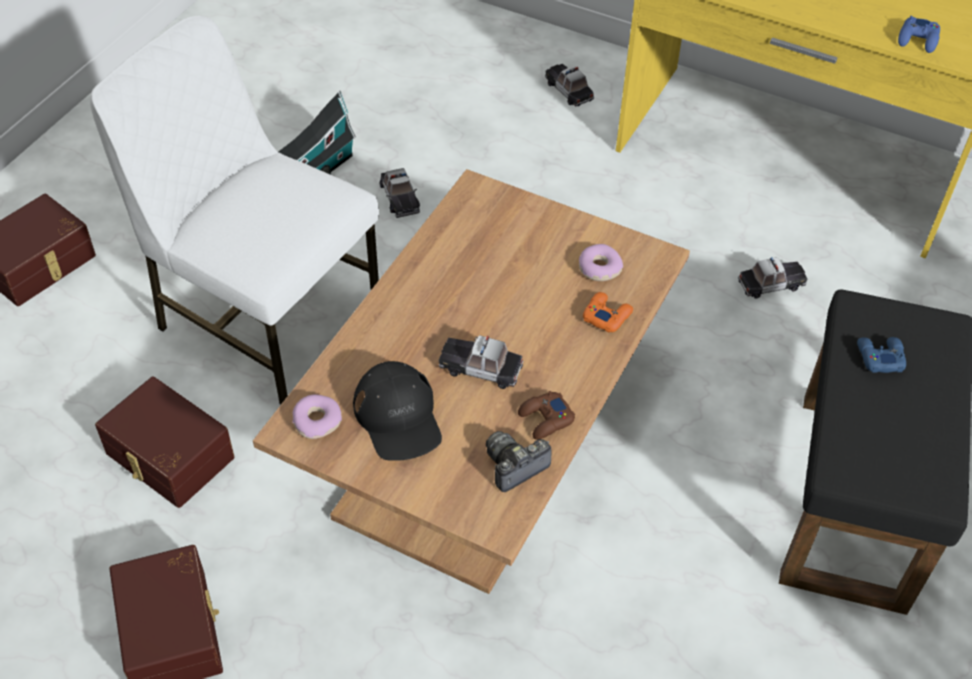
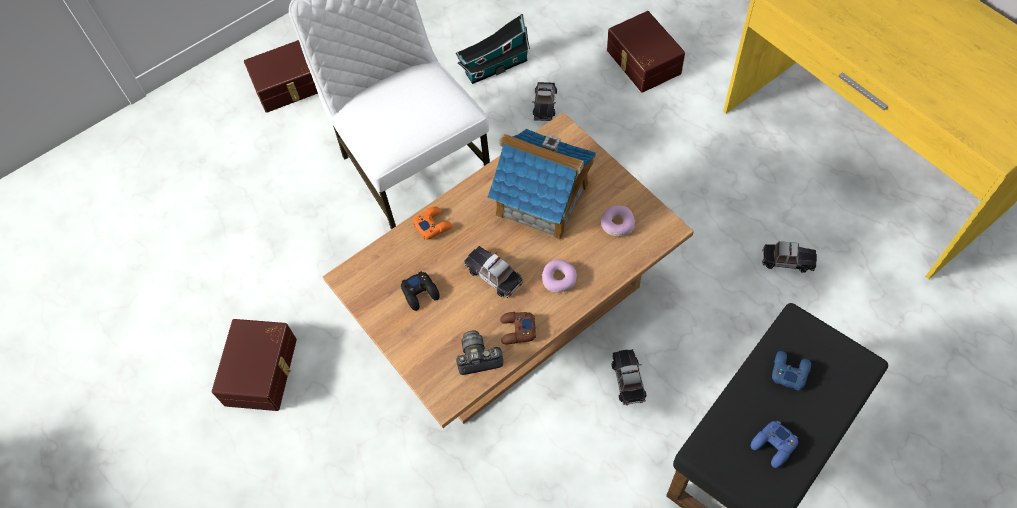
camera: 30 degrees right, 10 degrees up
brown storage box [95,377,234,508] -> brown storage box moved to [607,11,685,93]
donut [292,395,342,439] -> donut moved to [542,260,577,293]
black cap [353,361,442,461] -> black game controller [401,271,440,311]
toy car [545,64,594,107] -> toy car moved to [611,349,646,405]
orange game controller [583,292,633,333] -> orange game controller moved to [413,207,453,240]
blue game controller [898,16,940,53] -> blue game controller moved to [751,421,798,468]
none -> toy house [488,129,596,240]

